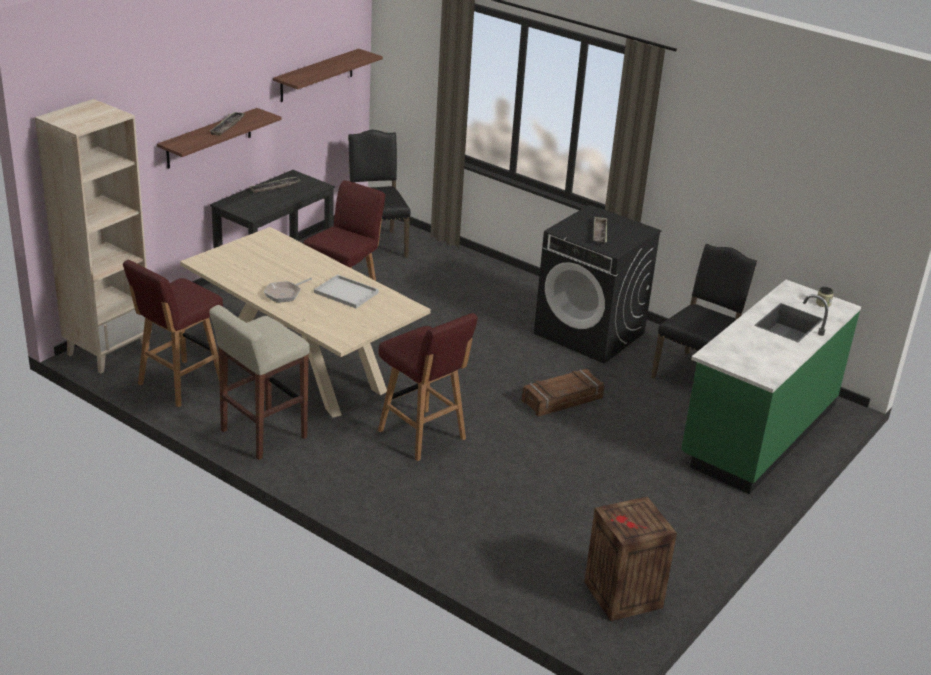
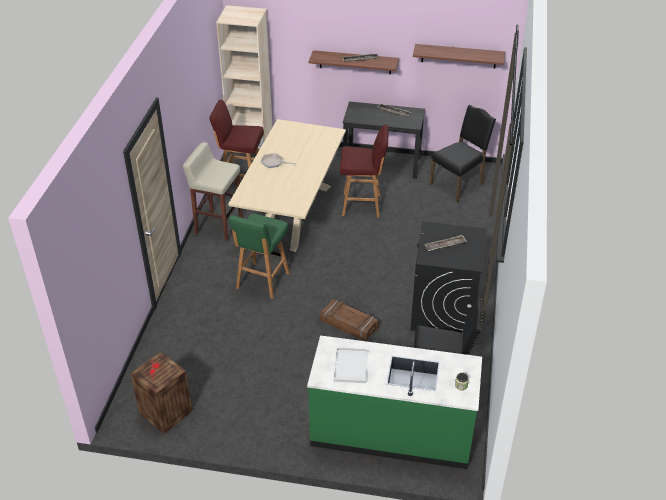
camera: 65 degrees right, 10 degrees up
white tray [314,275,379,308] -> white tray moved to [334,347,368,383]
red stool [378,313,478,461] -> green stool [229,213,290,299]

